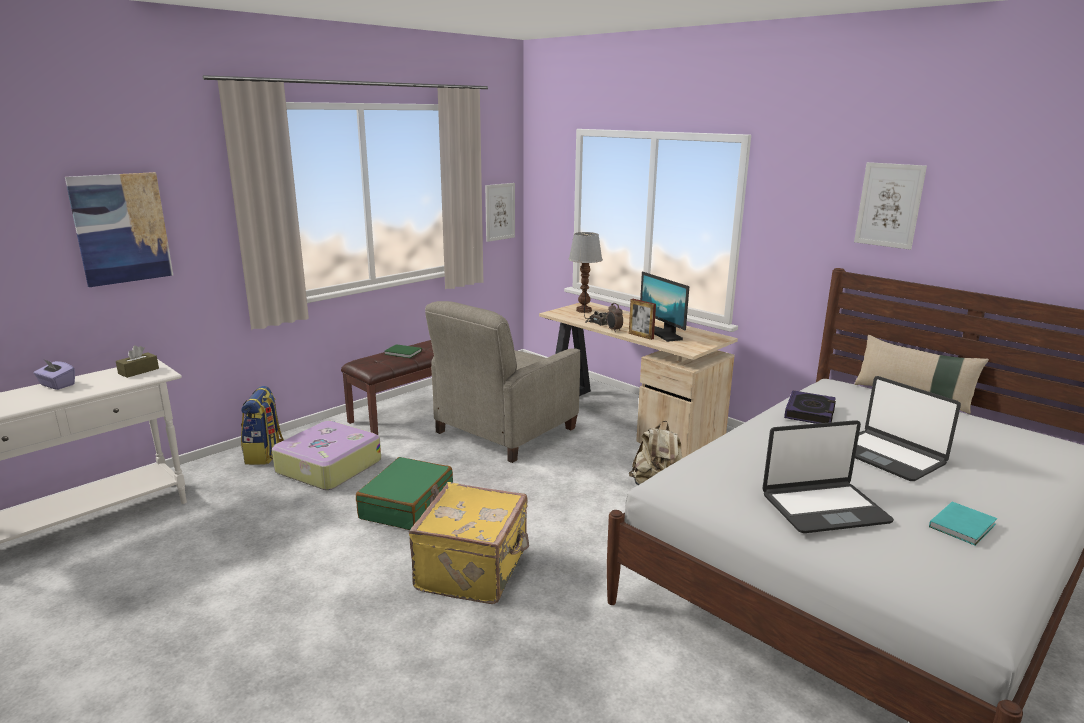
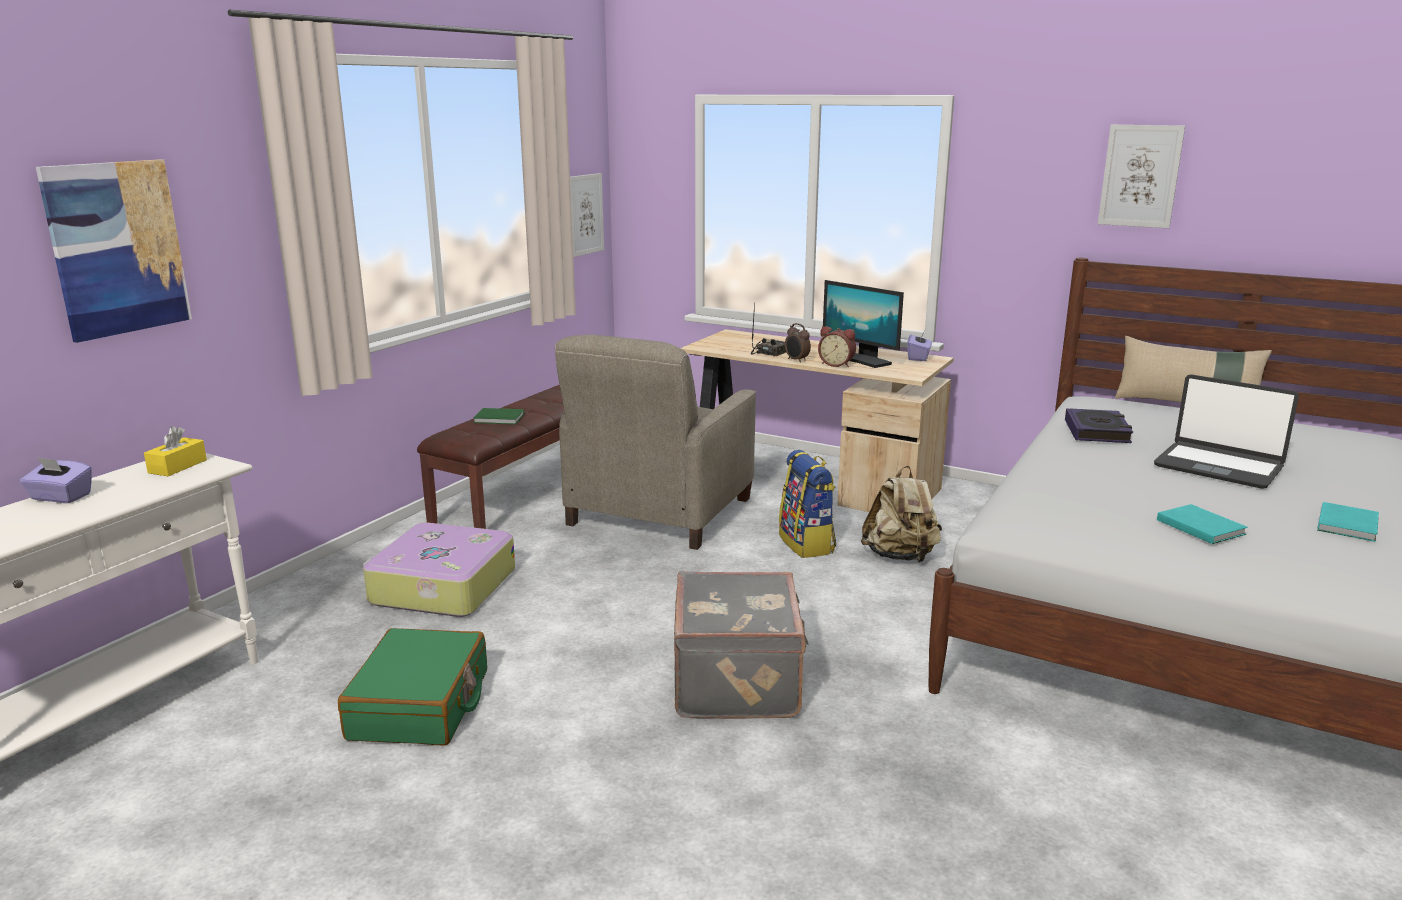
camera: 15 degrees left, 0 degrees up
brown tissue box [116,345,159,378] -> yellow tissue box [144,426,207,476]
backpack [241,386,284,465] -> backpack moved to [779,450,836,558]
green suitcase [356,457,453,530] -> green suitcase moved to [338,628,487,746]
yellow suitcase [408,482,529,604] -> grey suitcase [674,571,809,719]
table lamp [568,232,603,313] -> none
picture frame [629,299,656,340] -> alarm clock [818,326,856,367]
laptop [762,420,894,533] -> turquoise book [1157,504,1248,544]
none -> purple tissue box [907,331,932,361]

